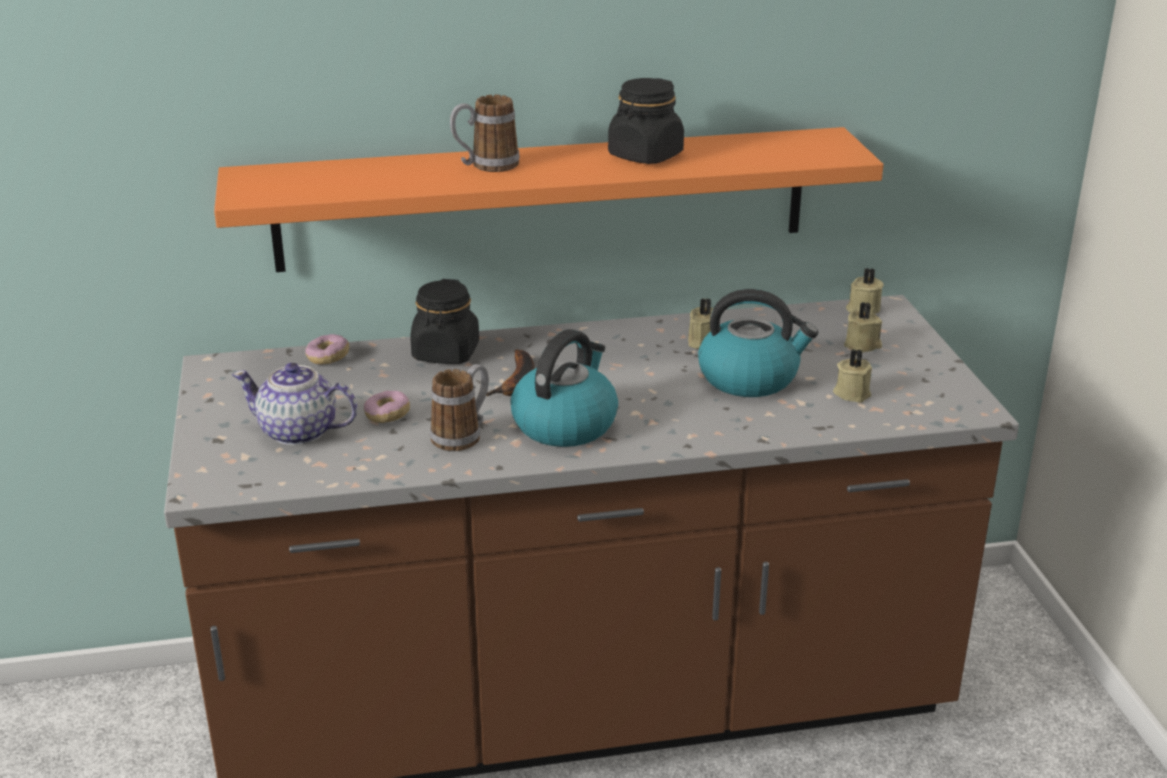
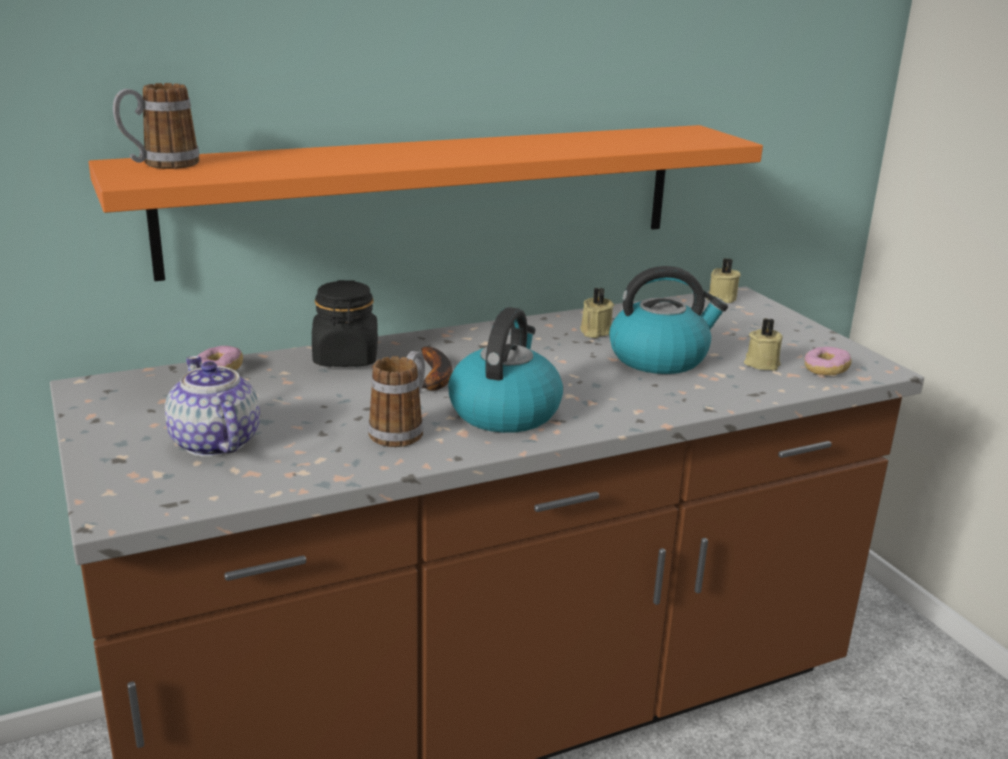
camera: 15 degrees left, 5 degrees down
teapot [232,363,358,446] -> teapot turned 60 degrees clockwise [165,356,260,457]
donut [364,391,410,423] -> donut moved to [804,347,851,375]
mug [450,95,520,172] -> mug moved to [113,83,200,169]
black jar [608,78,684,164] -> none
beige candle [844,302,882,353] -> none

